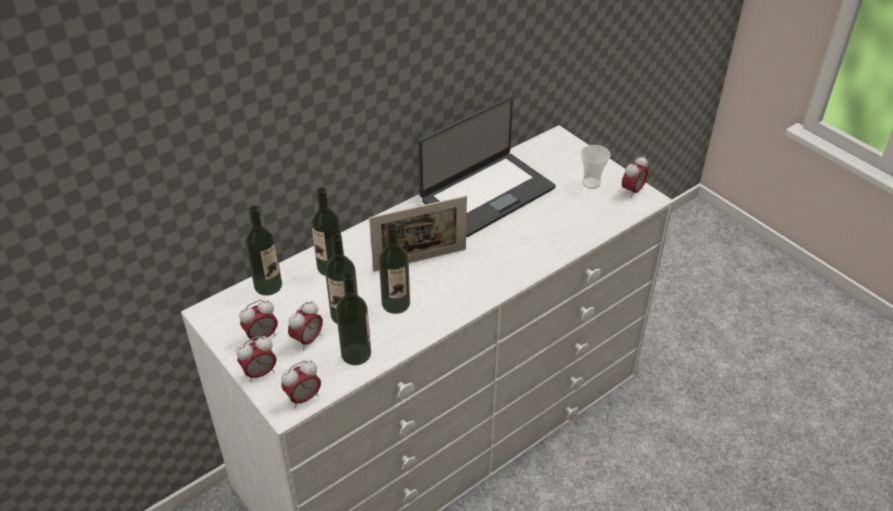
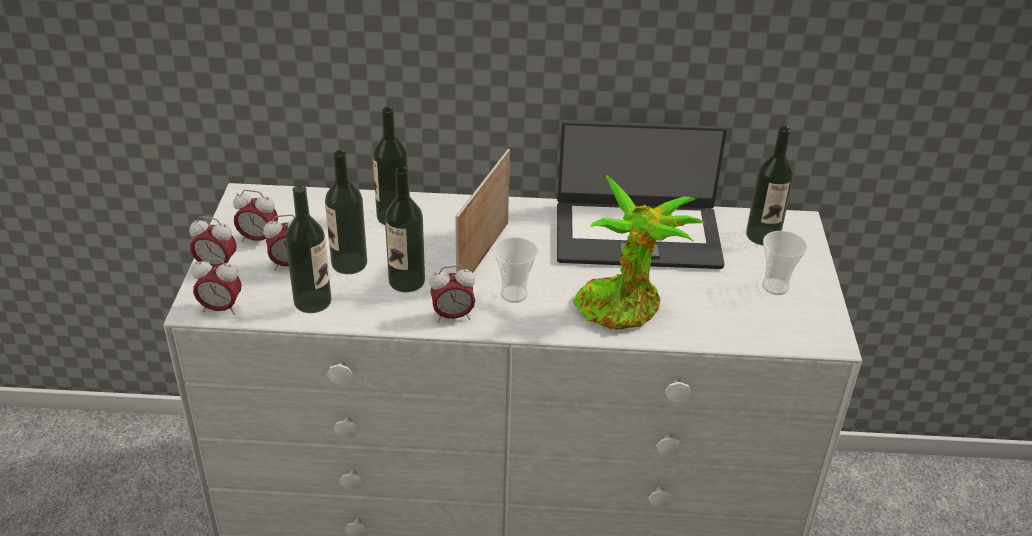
camera: 40 degrees right, 5 degrees down
bottle [245,205,282,296] -> bottle moved to [746,126,793,245]
picture frame [369,196,467,271] -> picture frame turned 90 degrees clockwise [455,149,510,273]
alarm clock [622,155,649,198] -> alarm clock moved to [430,265,475,323]
none -> cup [493,237,538,303]
none -> potted plant [573,175,705,330]

